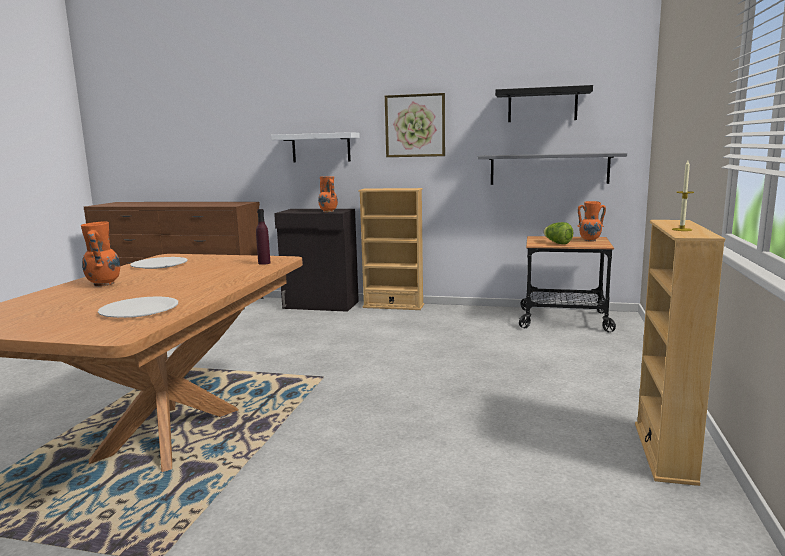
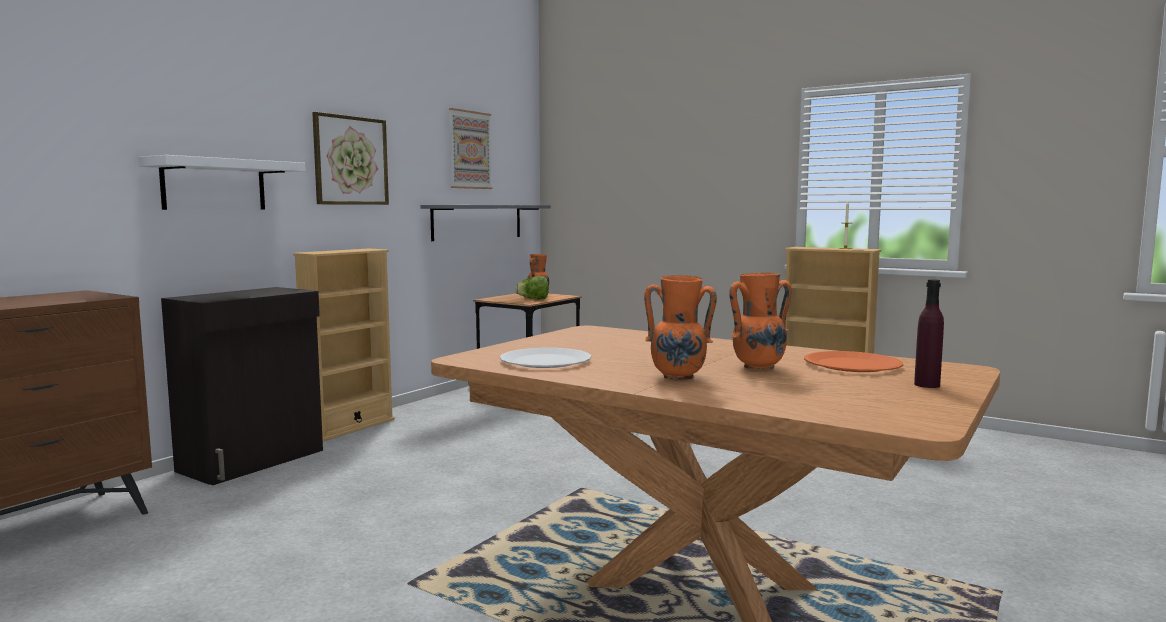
camera: 70 degrees left, 5 degrees down
white plate [98,296,178,318] -> orange plate [804,351,903,372]
purple bottle [256,209,271,265] -> purple bottle moved to [914,279,944,388]
orange vase [318,176,338,212] -> orange vase moved to [729,273,792,371]
black shelf [495,85,593,122] -> picture [449,108,493,189]

